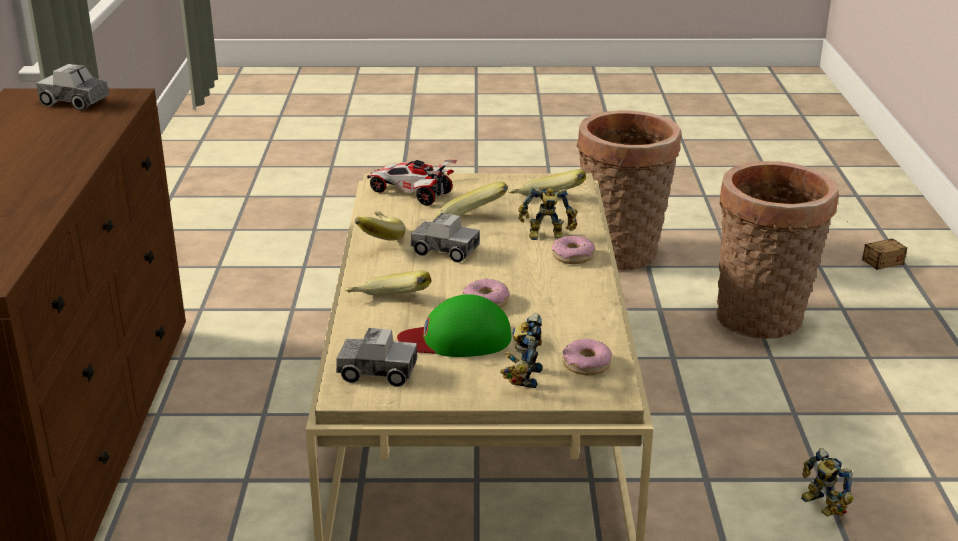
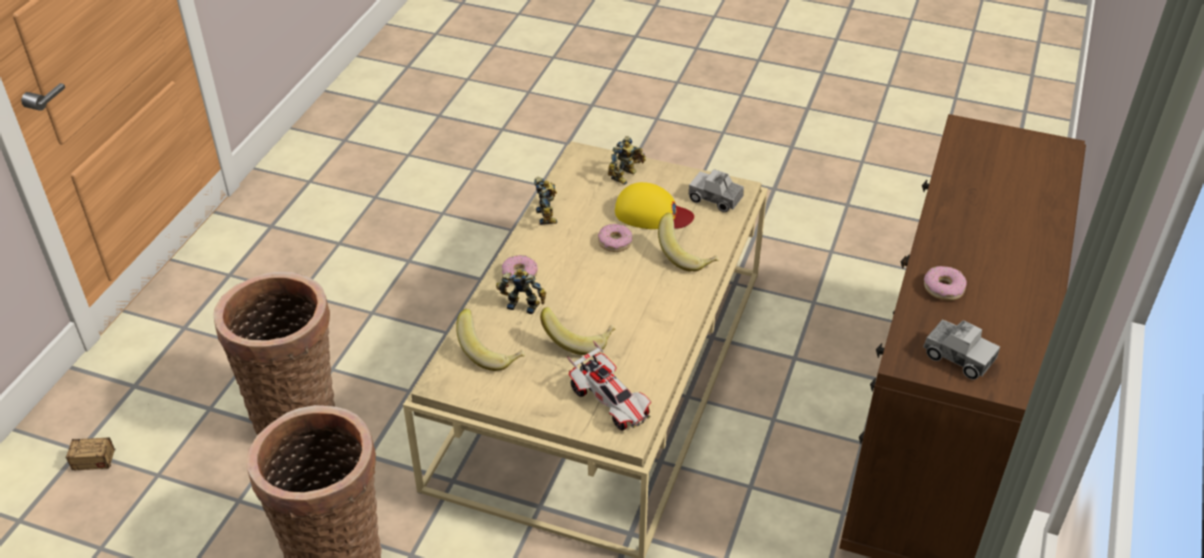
camera: 160 degrees left, 15 degrees up
banana [355,211,406,240] -> none
green cap [397,294,512,357] -> yellow cap [615,182,694,229]
toy truck [411,213,480,263] -> none
donut [562,339,612,375] -> donut moved to [924,266,967,301]
toy robot [801,448,854,517] -> toy robot moved to [534,177,557,225]

